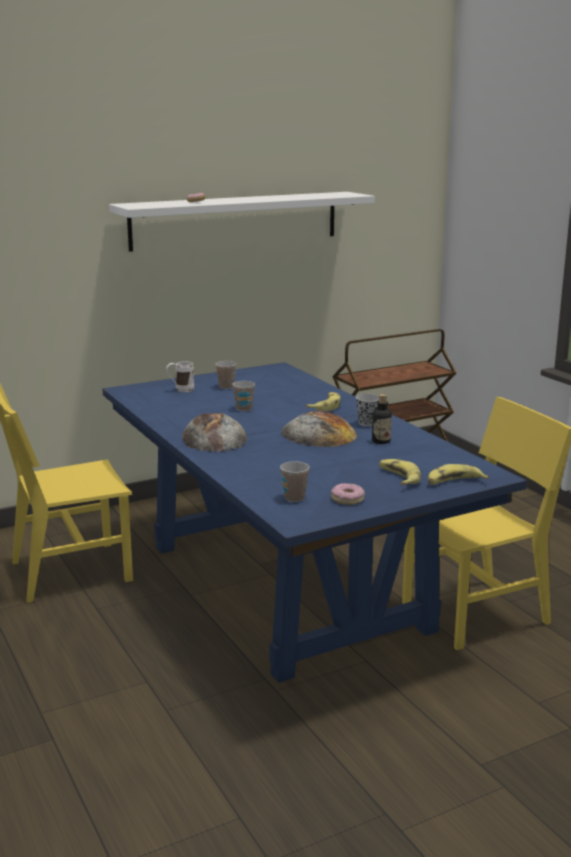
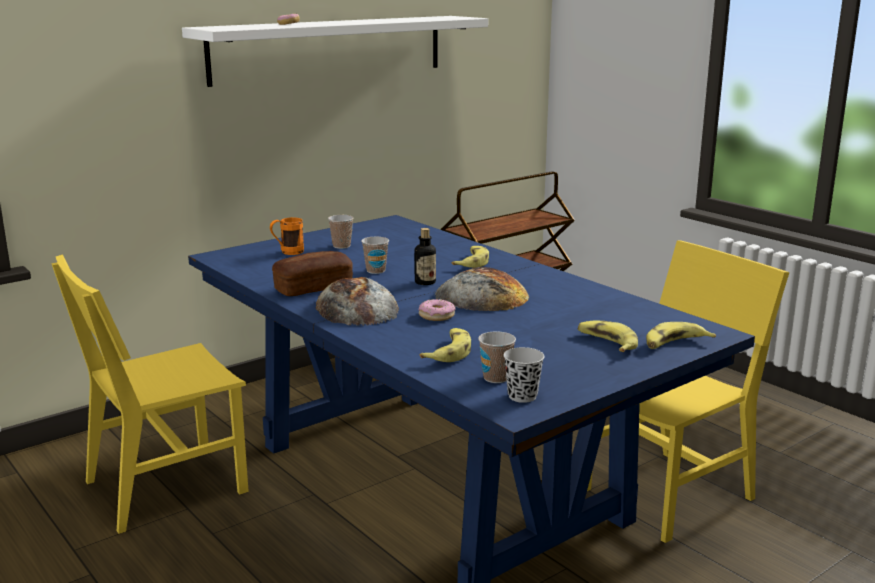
camera: 10 degrees left, 0 degrees up
white mug [166,361,194,392] -> orange mug [270,217,304,255]
donut [331,483,365,505] -> donut moved to [419,299,455,321]
black cup [356,394,379,426] -> black cup moved to [504,347,545,403]
bottle [372,394,392,444] -> bottle moved to [414,228,436,285]
none -> bread [272,251,353,296]
none -> banana [420,328,471,362]

